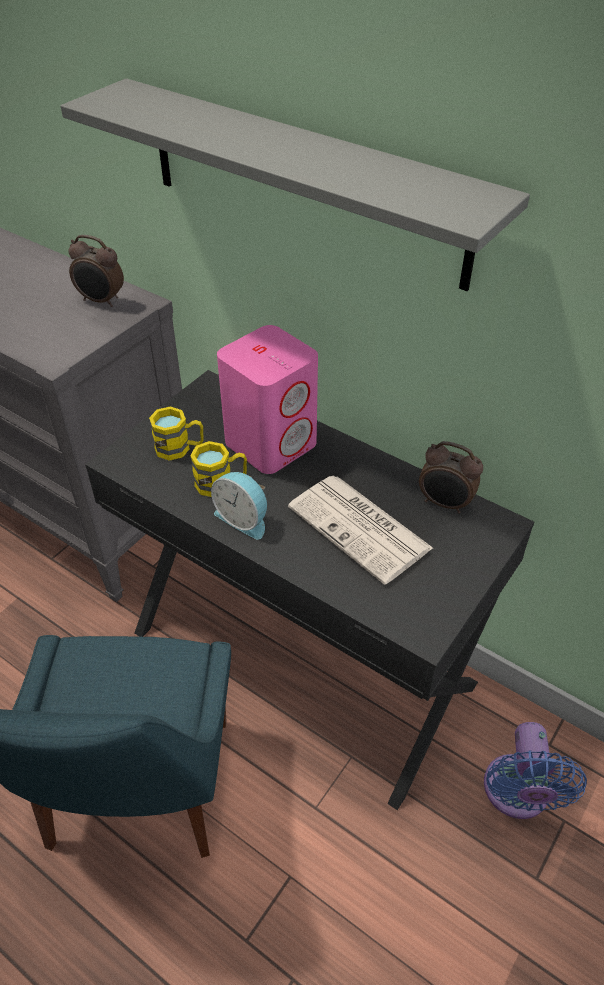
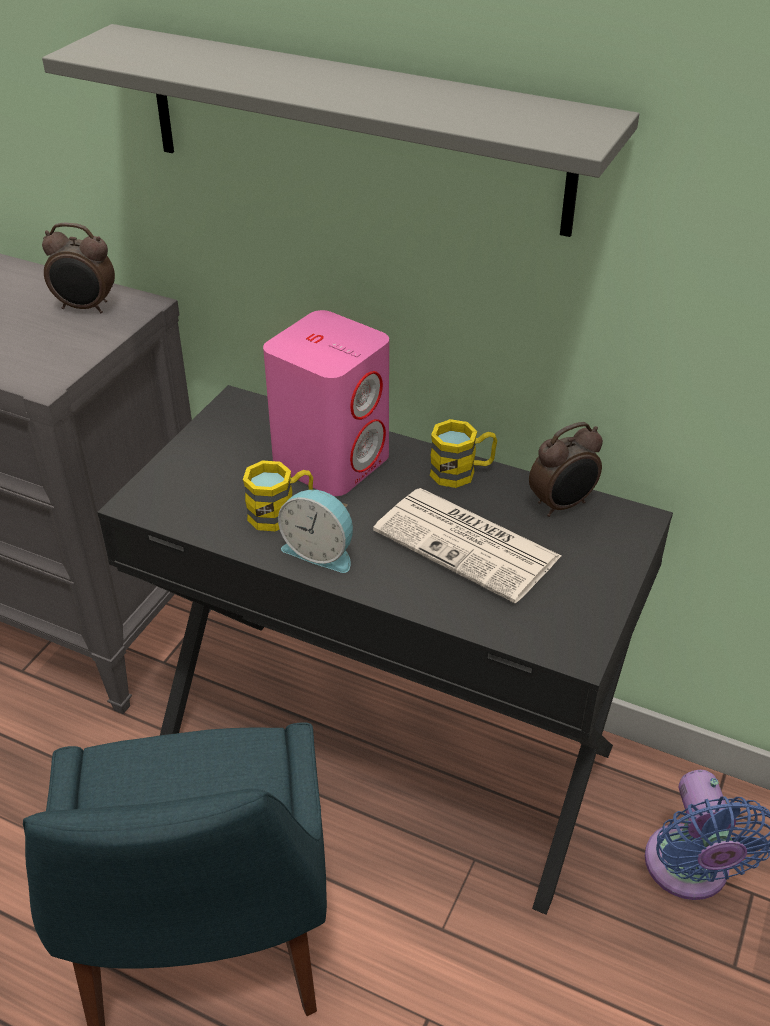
camera: 10 degrees left, 5 degrees down
yellow mug [149,406,204,461] -> yellow mug moved to [430,419,497,488]
alarm clock [419,441,483,514] -> alarm clock turned 45 degrees counterclockwise [529,422,603,517]

